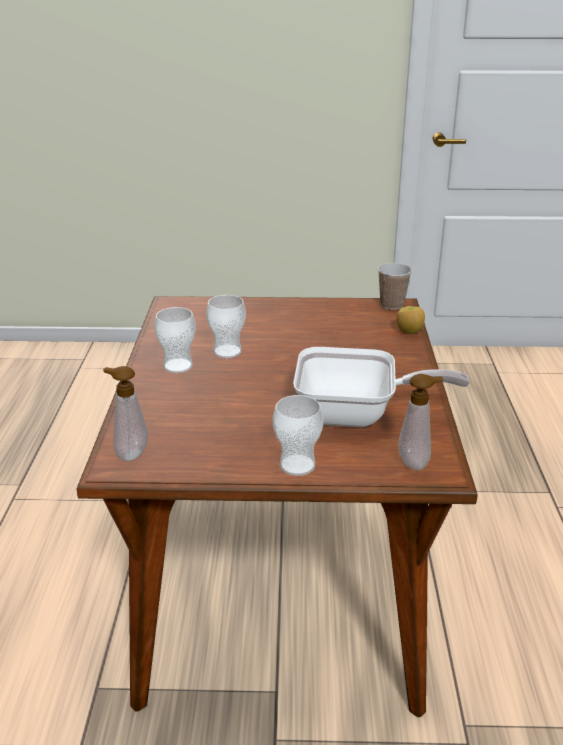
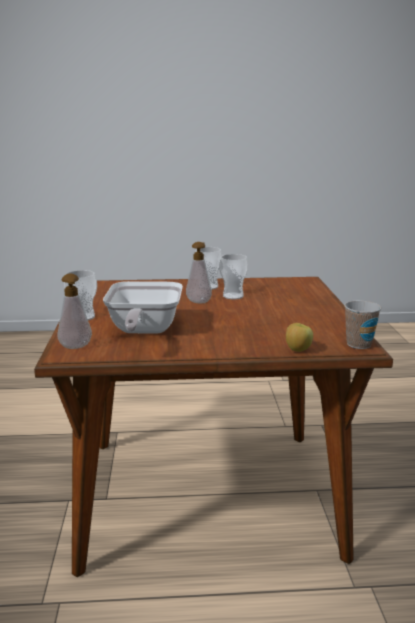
camera: 85 degrees right, 10 degrees down
soap dispenser [103,366,148,461] -> soap dispenser moved to [186,242,212,303]

